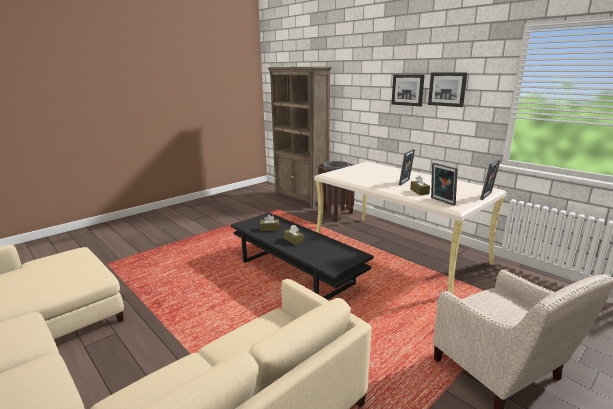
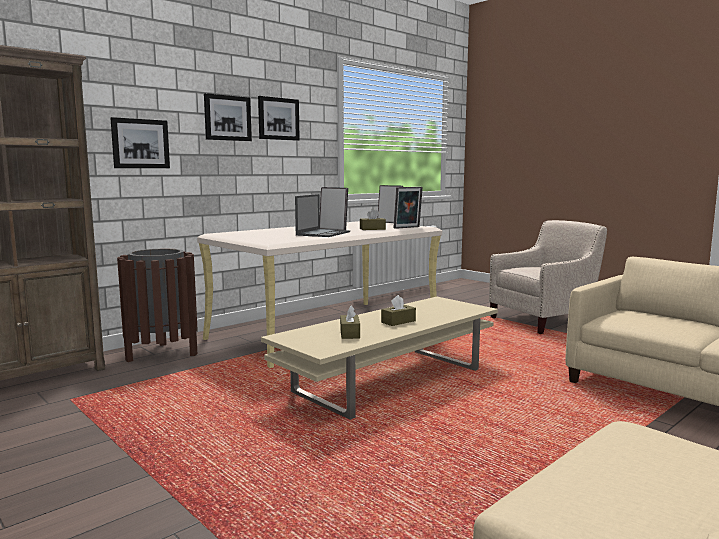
camera: 90 degrees left, 10 degrees down
black coffee table [231,213,374,300] -> beige coffee table [261,297,498,420]
none -> picture [110,117,170,168]
none -> laptop [295,194,350,237]

